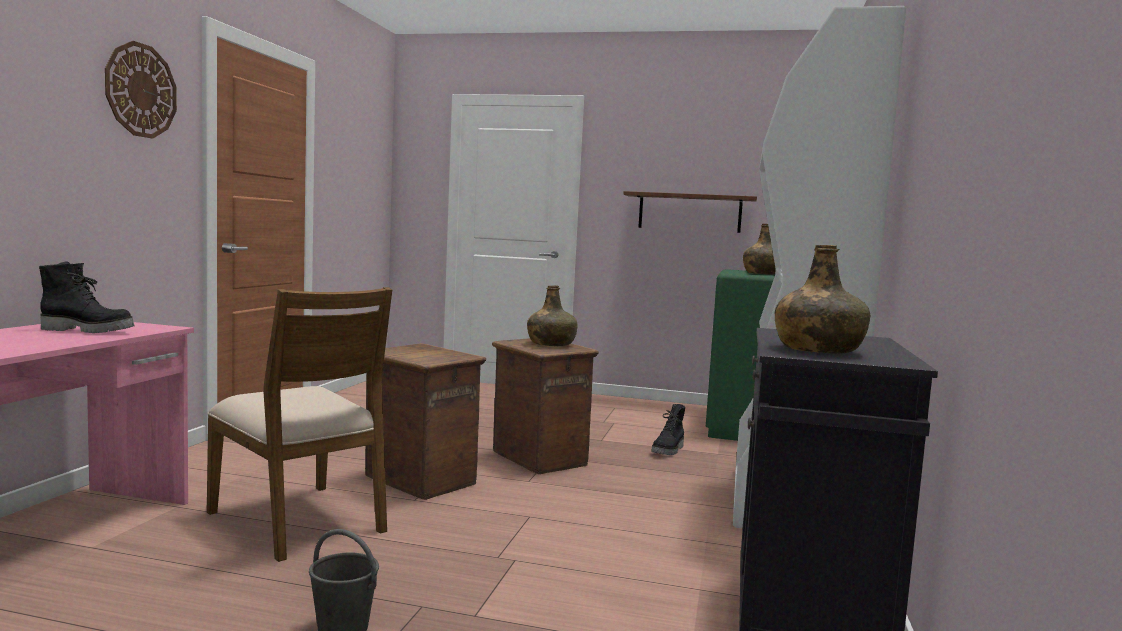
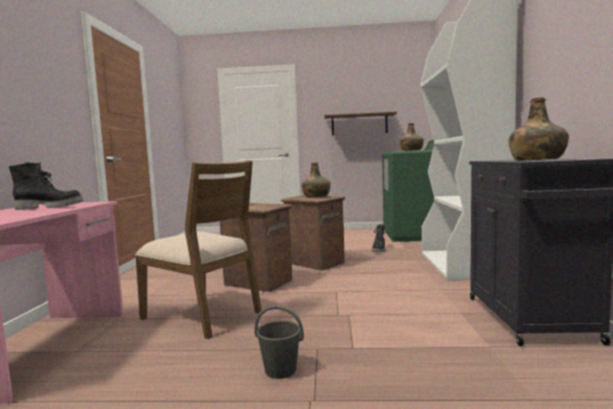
camera: 10 degrees left, 0 degrees up
wall clock [105,41,177,138] -> none

